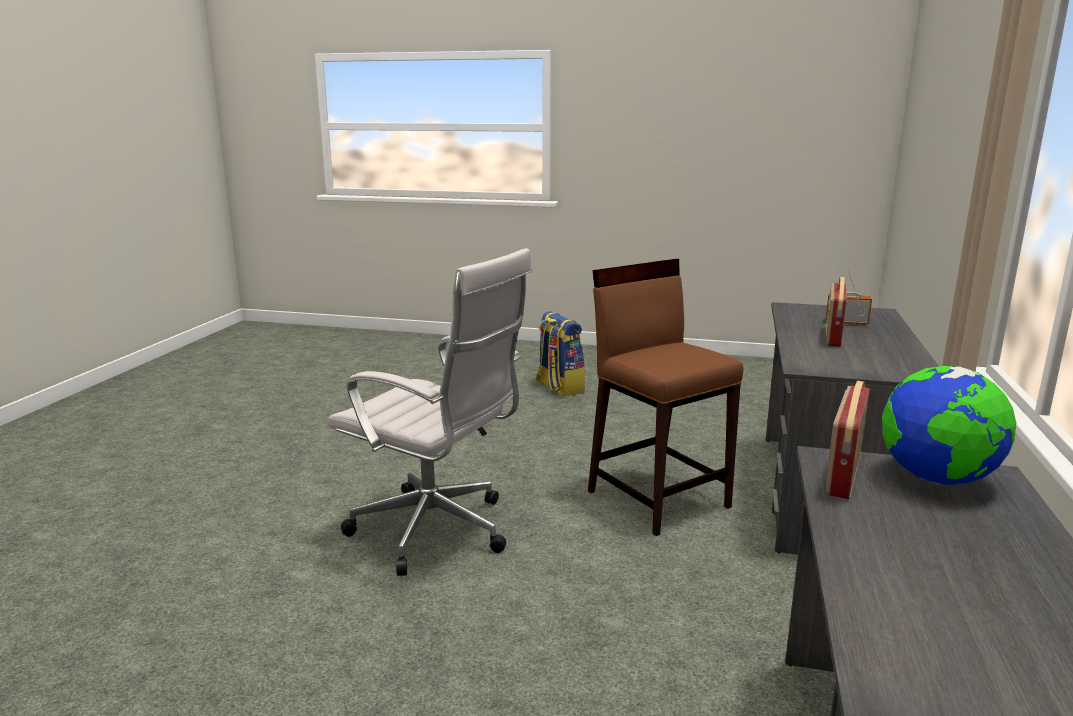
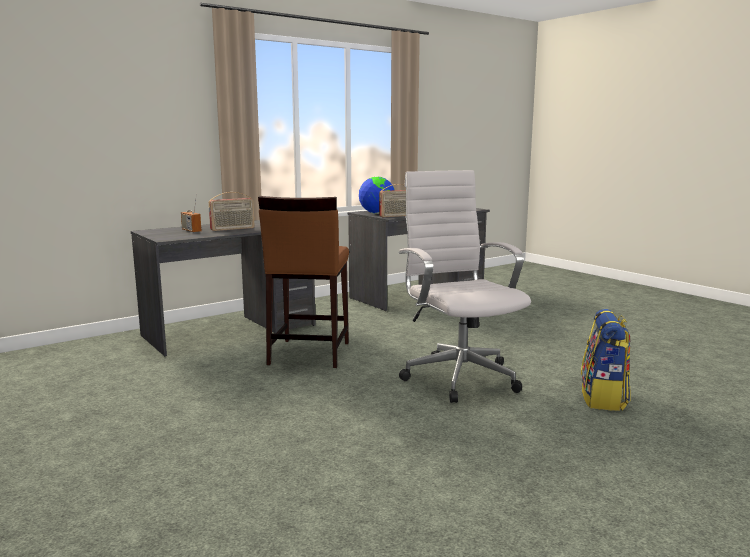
camera: 140 degrees left, 5 degrees down
backpack [536,311,585,396] -> backpack moved to [581,309,631,411]

